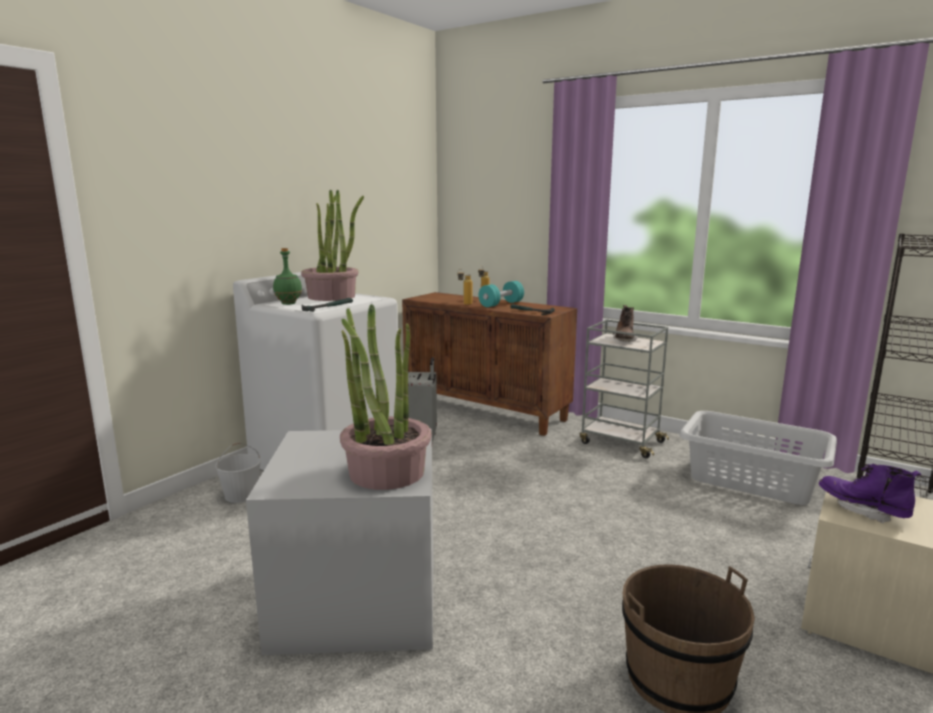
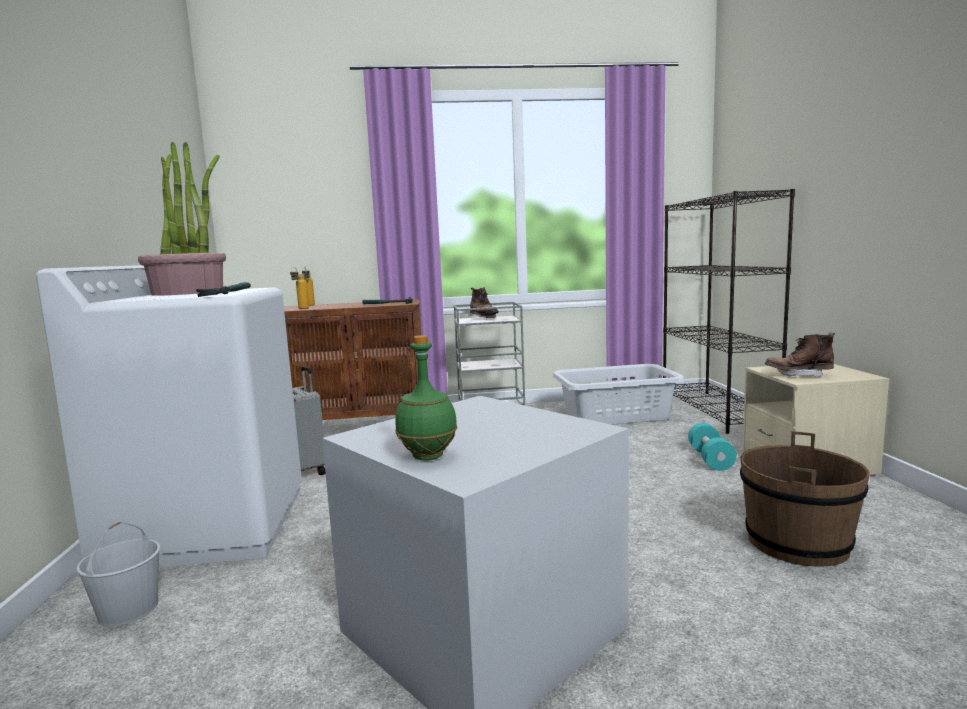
camera: 40 degrees left, 5 degrees down
green bottle [273,248,302,305] -> green bottle moved to [395,335,458,461]
potted plant [340,304,432,490] -> none
turquoise dumbbell [478,281,524,307] -> turquoise dumbbell moved to [688,423,737,471]
purple boot [819,464,921,523] -> brown boot [765,333,835,377]

